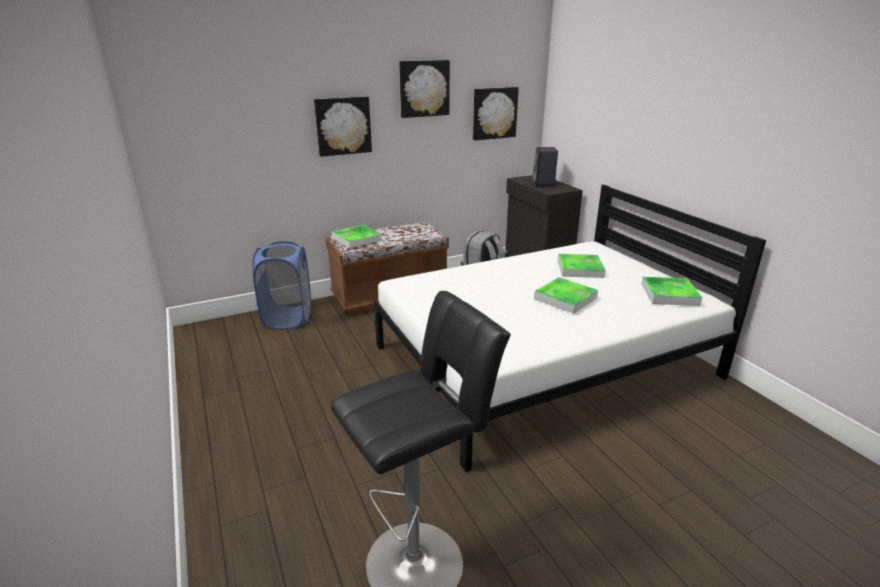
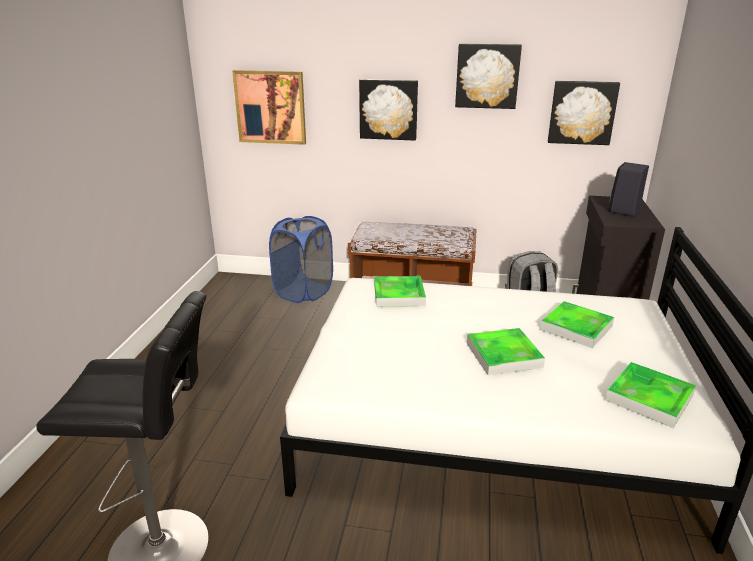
camera: 35 degrees right, 0 degrees up
tray [332,225,382,249] -> tray moved to [374,276,426,307]
none -> picture [232,70,306,145]

